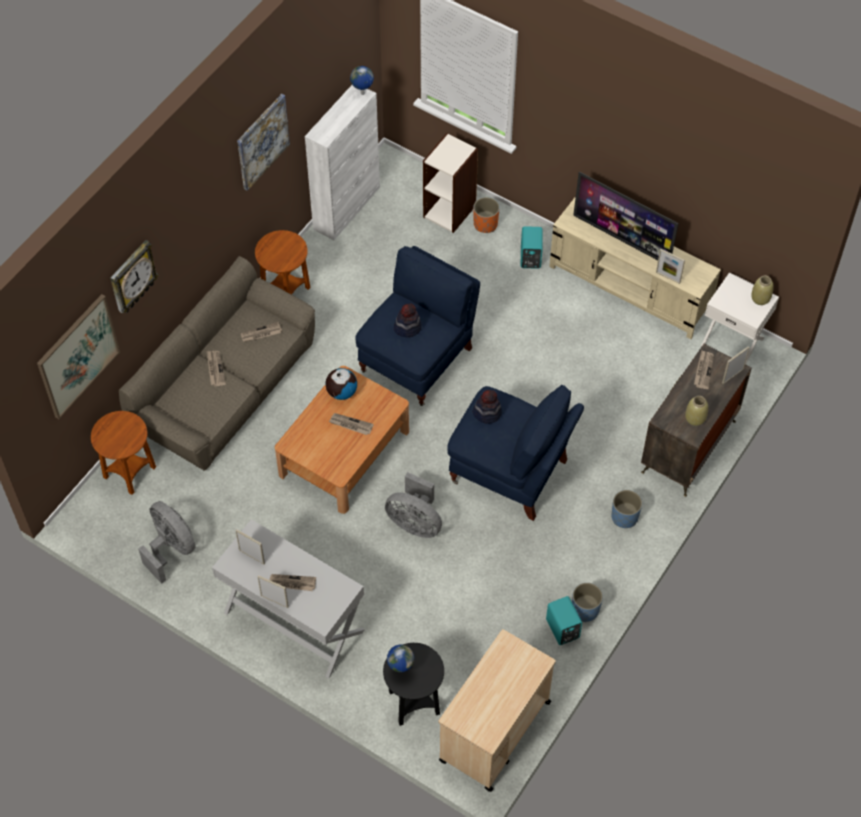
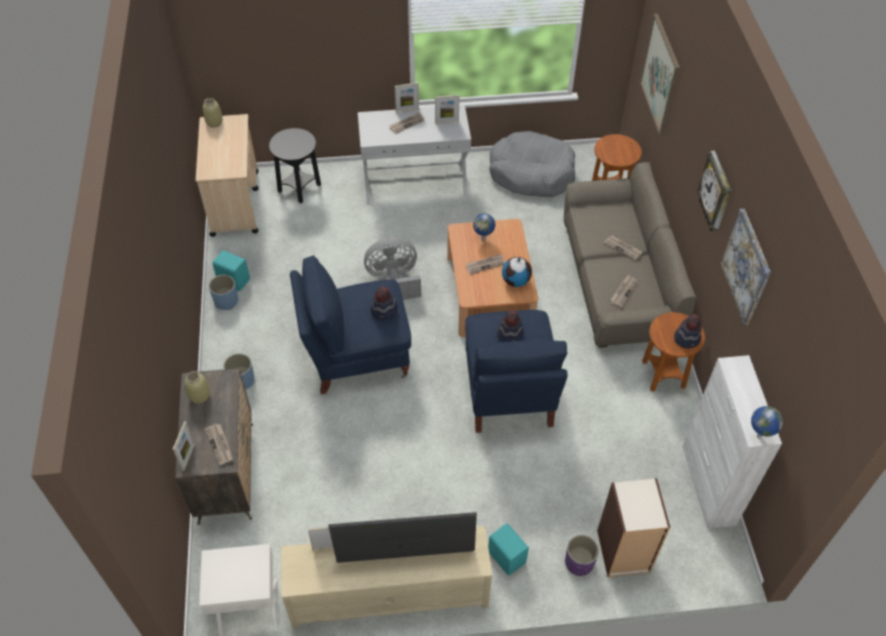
camera: 140 degrees right, 5 degrees down
wall clock [110,240,159,313] -> wall clock moved to [697,151,732,231]
grey fan [138,501,196,584] -> grey dog bed [489,131,575,197]
globe [387,645,414,672] -> globe moved to [473,213,495,241]
orange planter [473,197,500,233] -> purple planter [565,535,599,576]
beige vase [751,276,773,305] -> beige vase moved to [203,98,223,128]
none -> hat [674,314,702,348]

